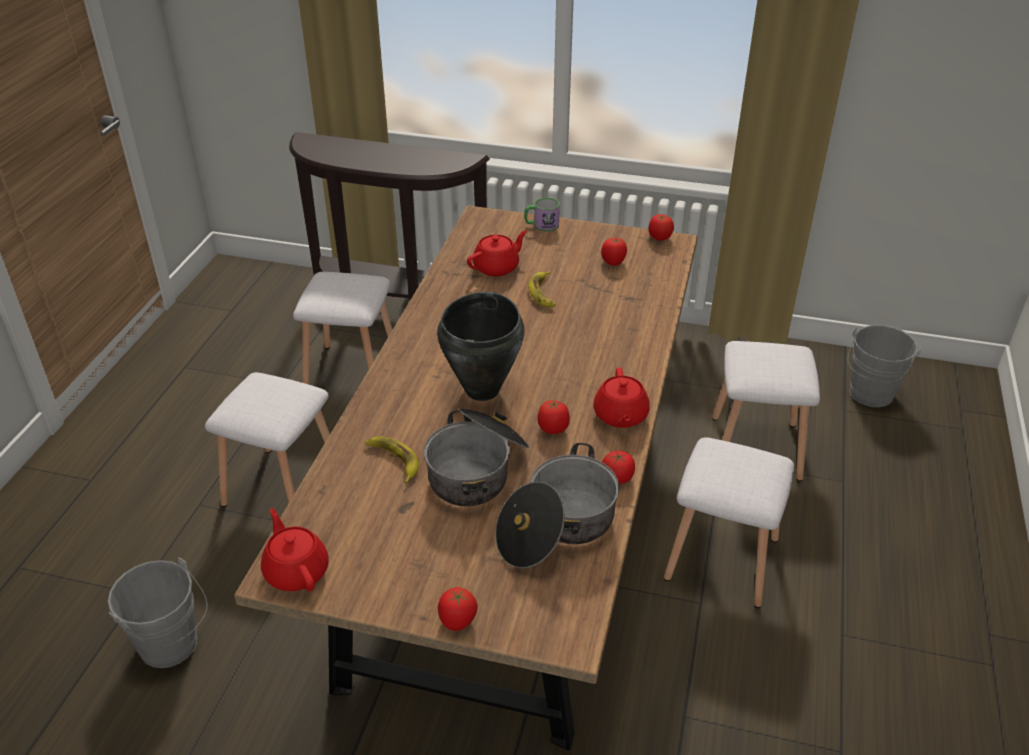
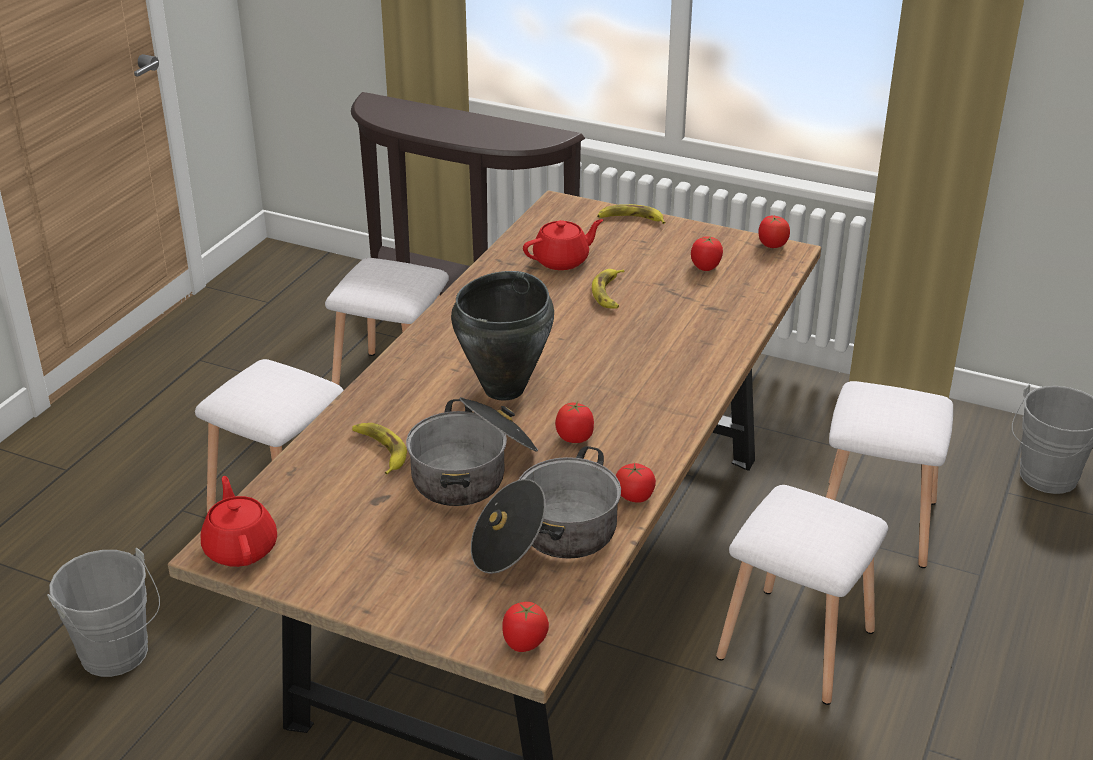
camera: 10 degrees right, 5 degrees down
tomato [438,587,478,631] -> tomato moved to [502,602,549,652]
mug [524,198,560,232] -> banana [597,204,665,224]
red teapot [593,367,650,428] -> none

